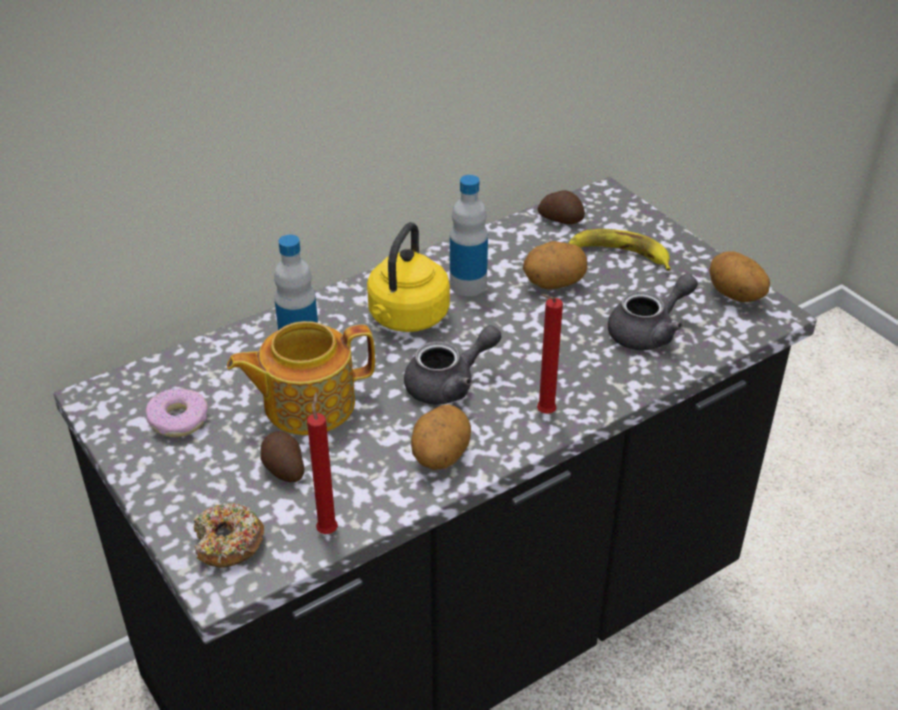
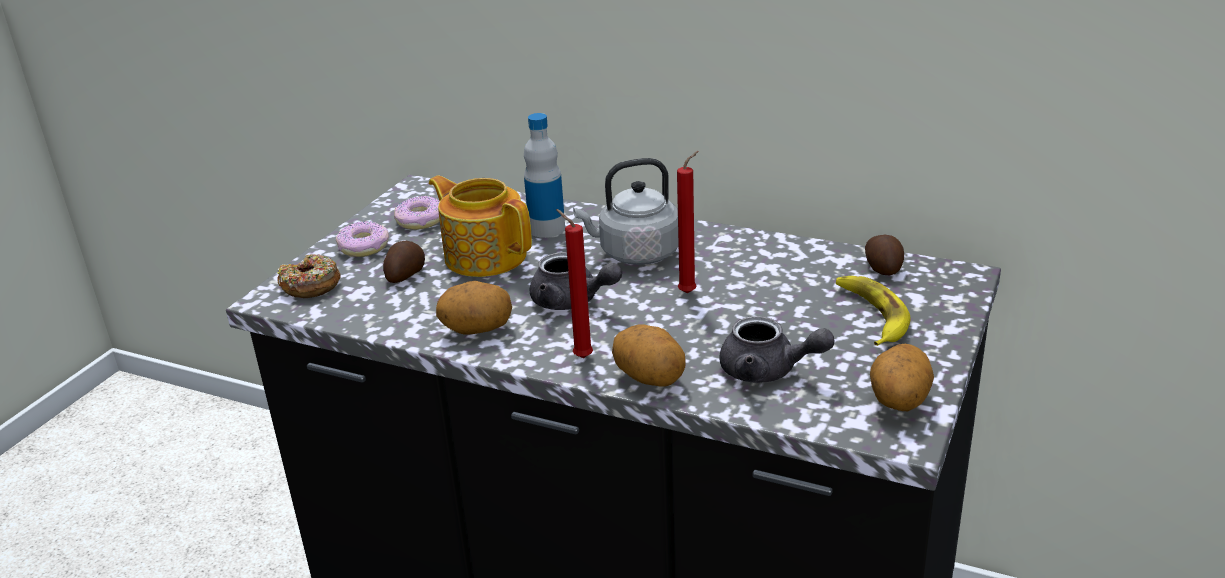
camera: 60 degrees right, 10 degrees down
red candle [307,392,338,534] -> red candle moved to [677,151,698,294]
yellow kettle [367,222,450,332] -> grey kettle [573,158,679,265]
bottle [450,175,488,296] -> none
potato [523,241,587,289] -> potato moved to [612,324,686,387]
none -> donut [336,221,389,257]

